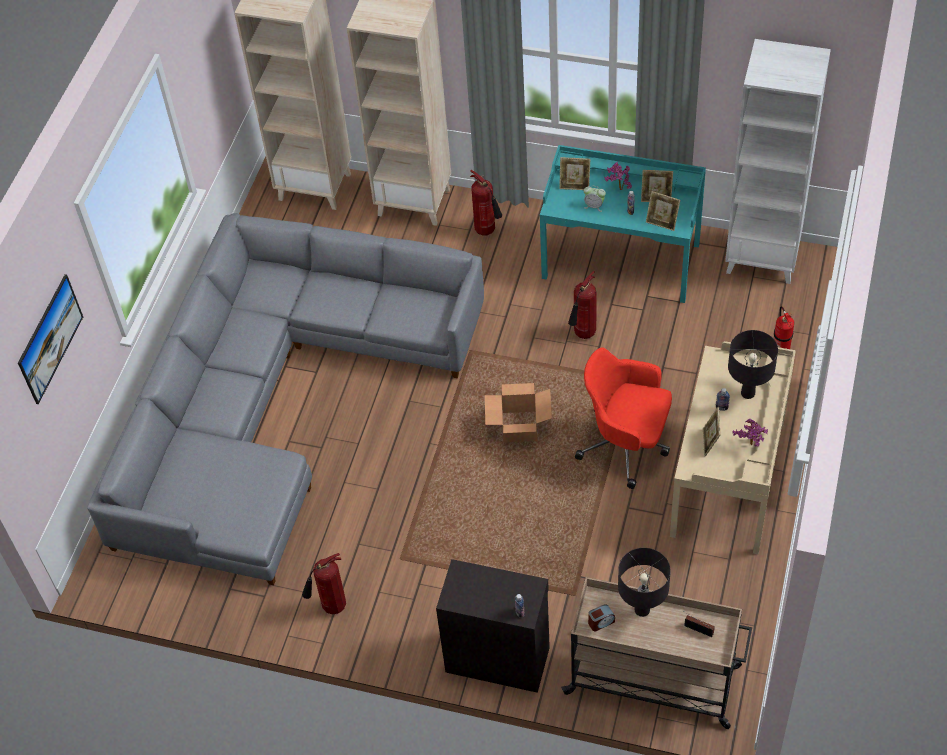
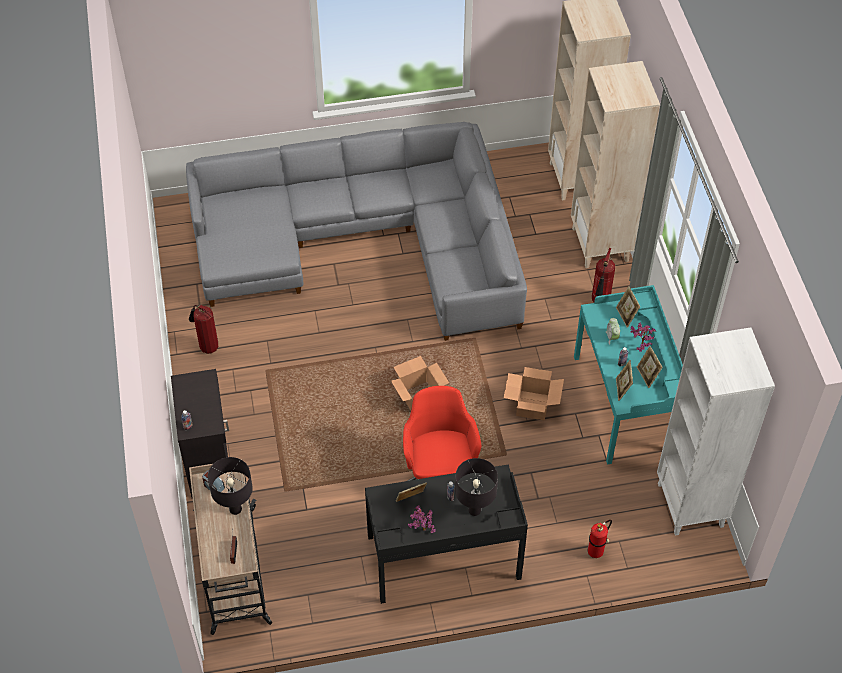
camera: 60 degrees right, 0 degrees up
picture [18,274,83,404] -> none
fire extinguisher [568,271,597,339] -> cardboard box [504,367,564,420]
beige desk [670,341,796,555] -> black desk [365,464,528,604]

